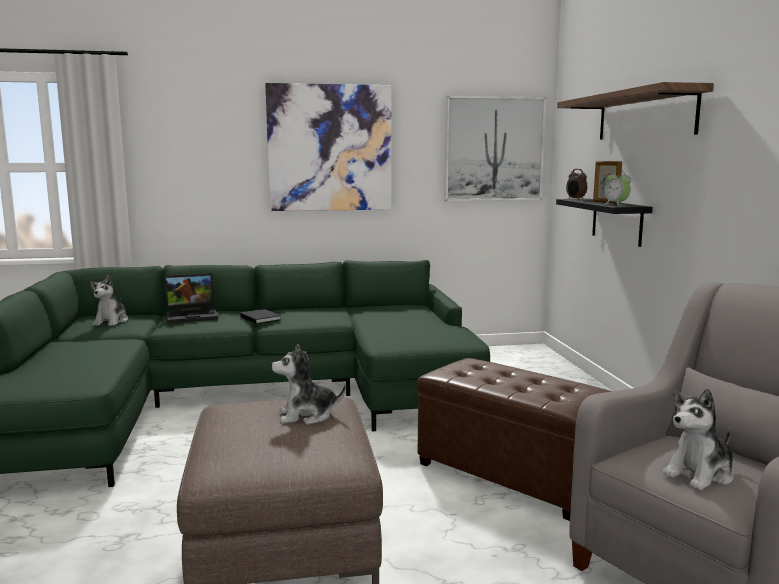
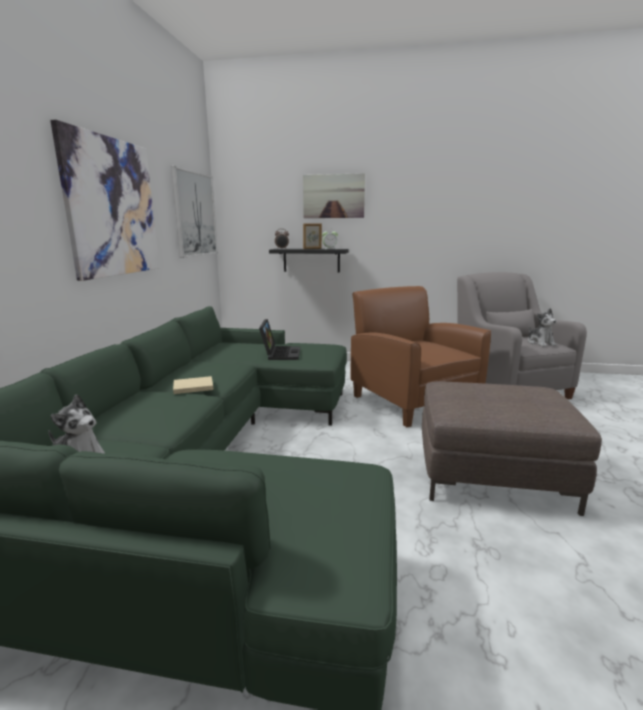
camera: 70 degrees left, 5 degrees up
laptop [164,273,218,323] -> laptop moved to [259,319,300,360]
black book [240,309,281,324] -> beige book [173,376,214,394]
plush toy [271,344,346,425] -> none
brown ottoman [417,358,611,521] -> brown armchair [350,286,491,427]
shelf [557,82,714,140] -> picture [303,173,365,218]

